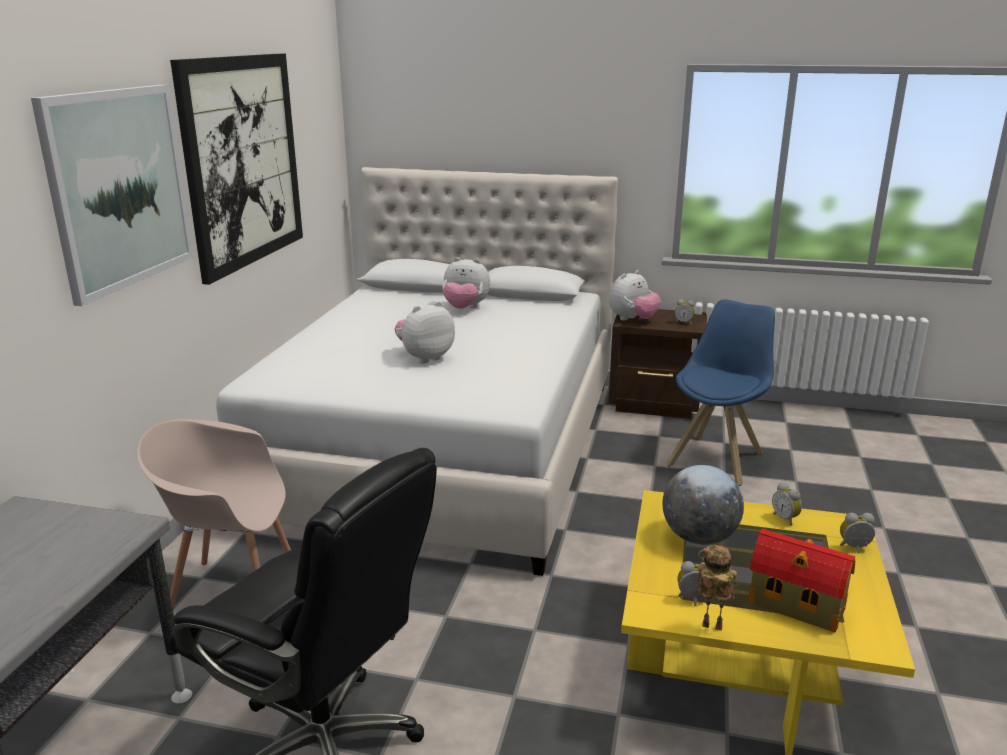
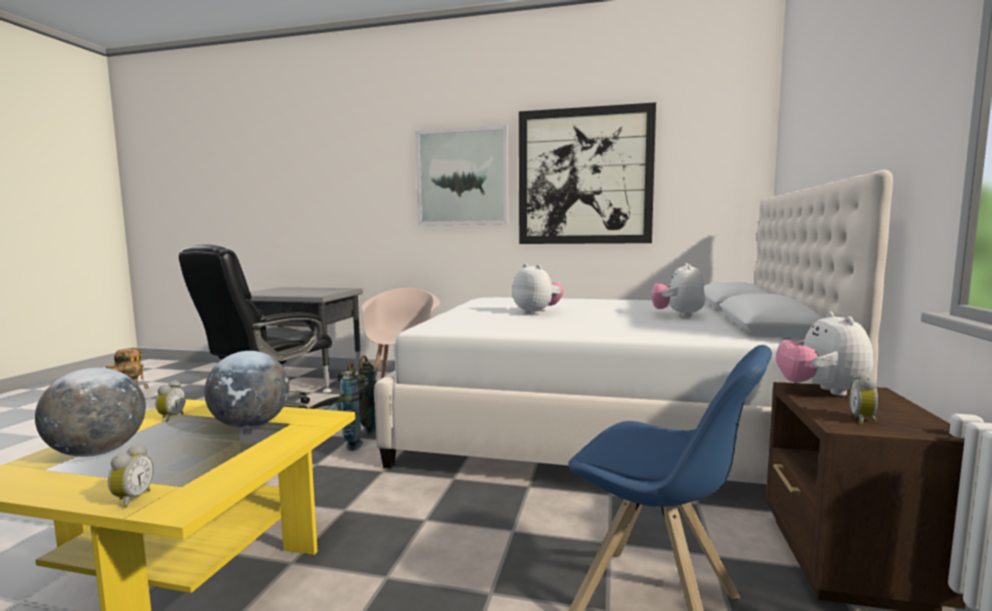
camera: 90 degrees right, 15 degrees down
plush toy [609,270,661,321] -> plush toy turned 45 degrees clockwise [776,312,873,396]
toy house [748,529,855,632] -> globe [35,368,146,457]
alarm clock [772,482,802,526] -> none
none -> grey backpack [308,355,377,451]

